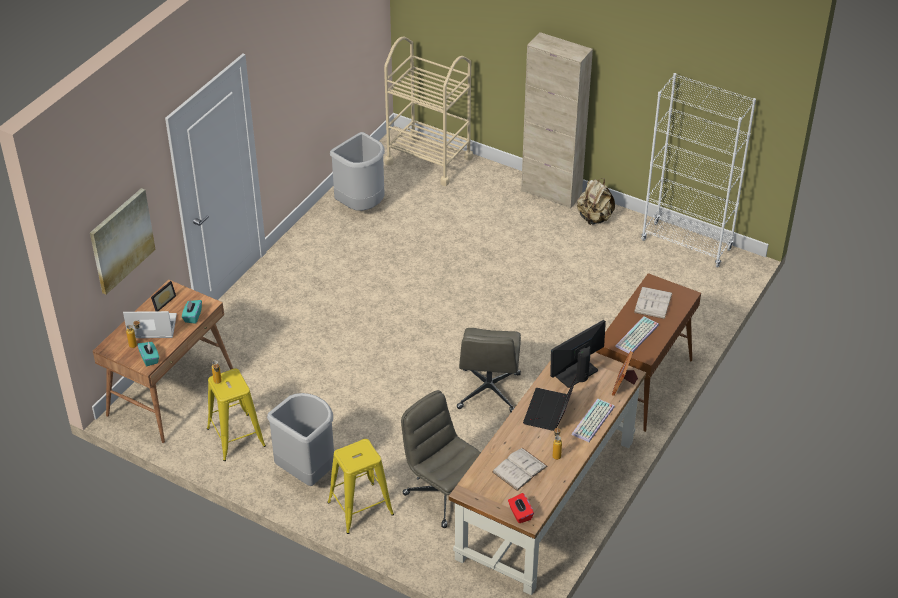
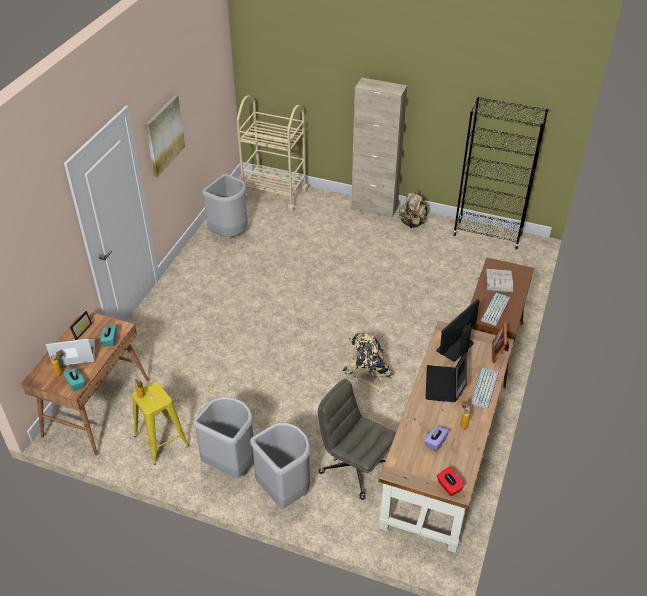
camera: 10 degrees left, 0 degrees up
picture [90,188,156,295] -> picture moved to [145,95,185,177]
yellow stool [327,439,394,534] -> grey trash can [250,422,311,509]
grey office chair [457,328,521,412] -> beige backpack [342,333,393,393]
white book [492,448,548,491] -> purple tissue box [424,426,449,451]
white bookcase [641,73,756,267] -> black bookcase [453,96,548,249]

